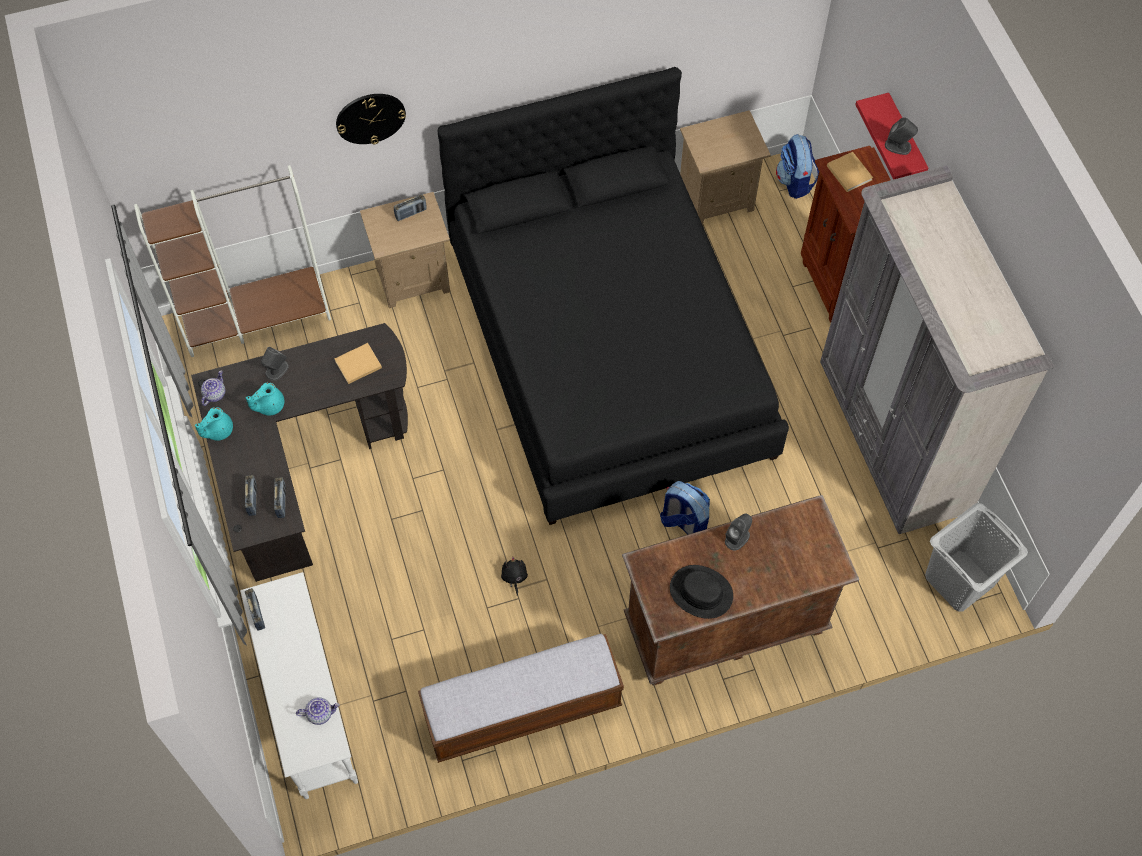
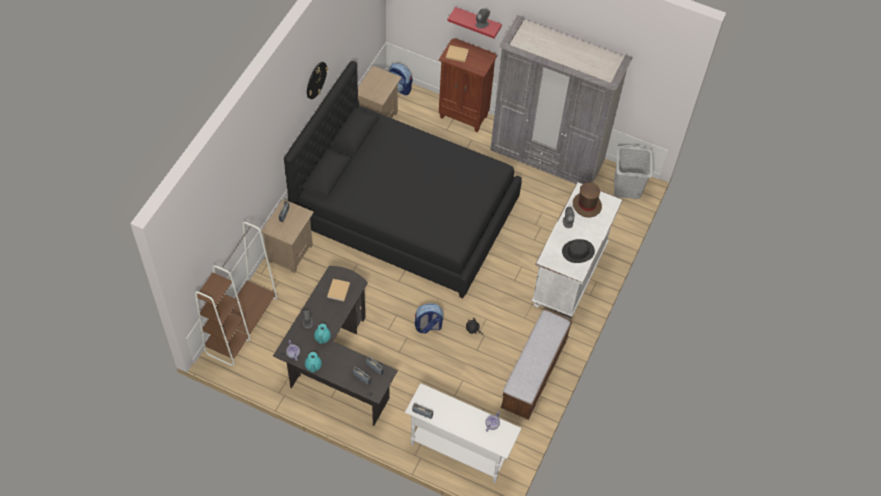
camera: 50 degrees left, 5 degrees down
wall clock [336,94,406,144] -> wall clock moved to [307,62,328,99]
brown dresser [622,495,859,686] -> white dresser [531,182,623,320]
backpack [660,481,710,534] -> backpack moved to [415,303,443,333]
none -> brown hat [573,182,602,218]

